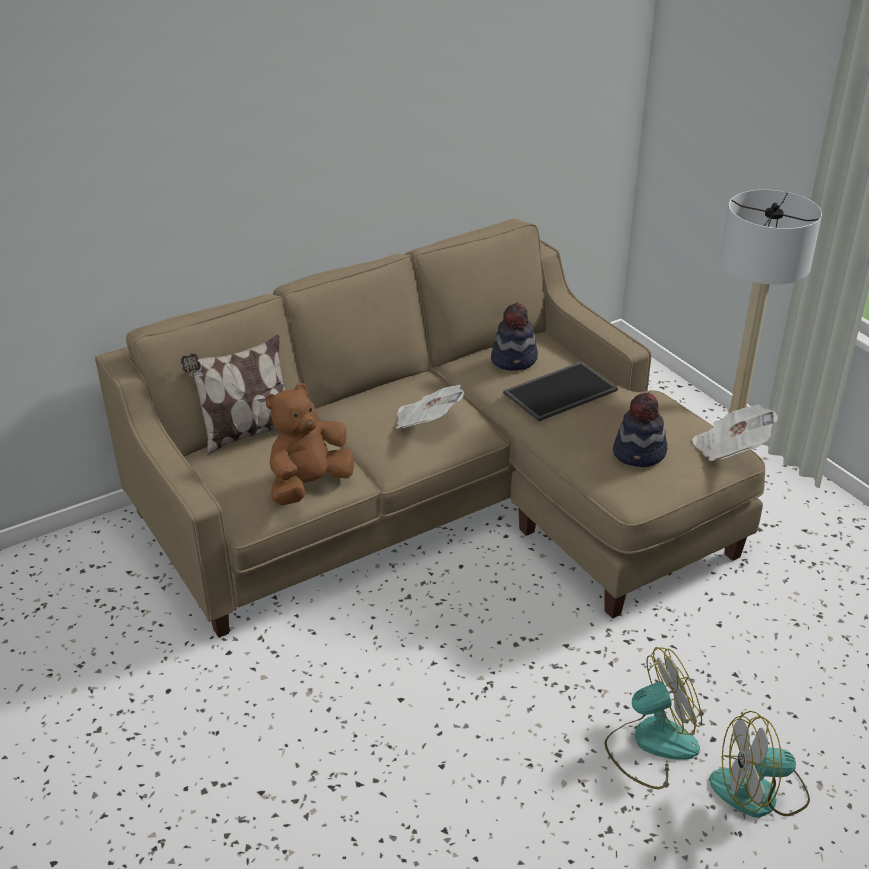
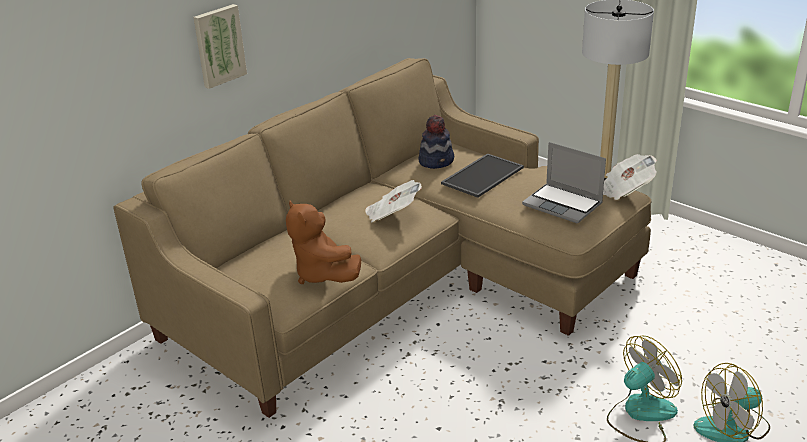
camera: 15 degrees left, 5 degrees down
pillow [181,334,286,456] -> none
brown plush toy [266,383,354,505] -> brown plush toy turned 60 degrees counterclockwise [286,200,361,284]
hat [613,392,667,467] -> laptop [522,142,606,223]
none -> picture [193,4,247,89]

